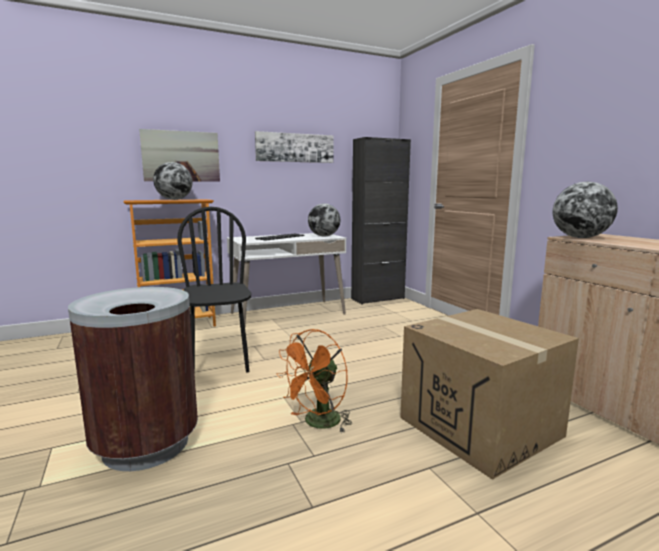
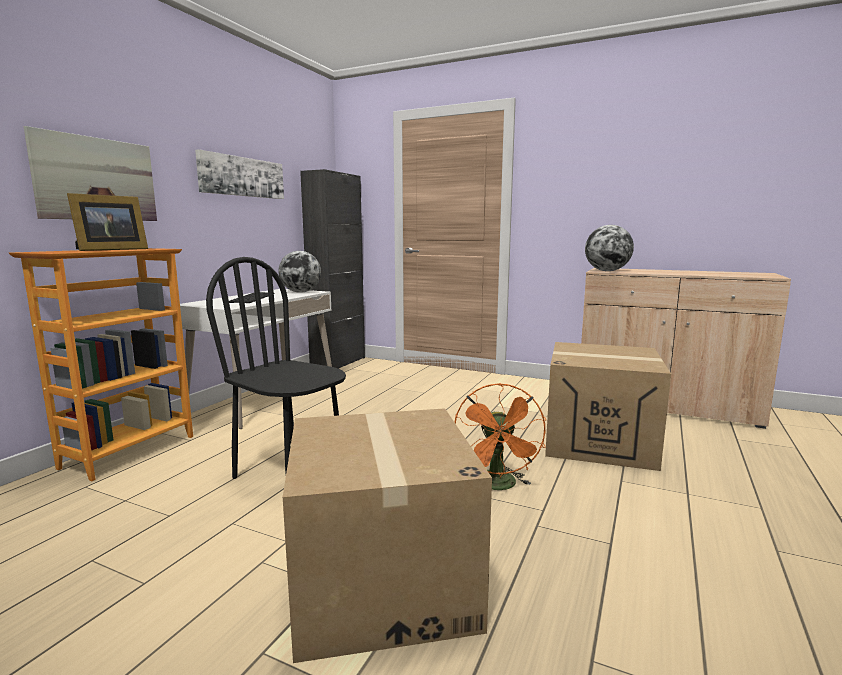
camera: 40 degrees left, 0 degrees up
brown trash can [68,287,198,471] -> cardboard box [283,408,492,663]
globe [153,162,193,200] -> picture frame [67,193,148,251]

